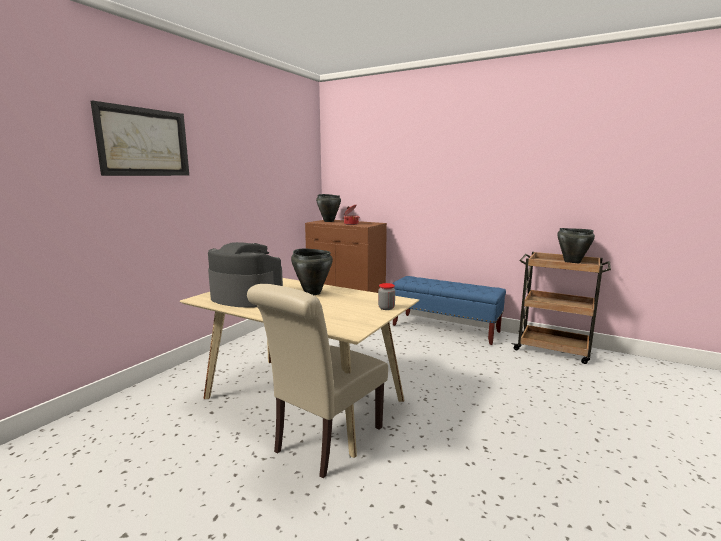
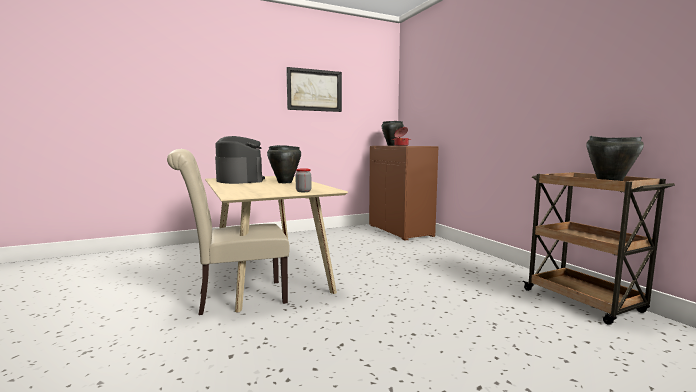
camera: 35 degrees right, 5 degrees down
picture [90,101,189,176] -> picture moved to [286,67,342,112]
blue bench [392,276,506,345] -> none

